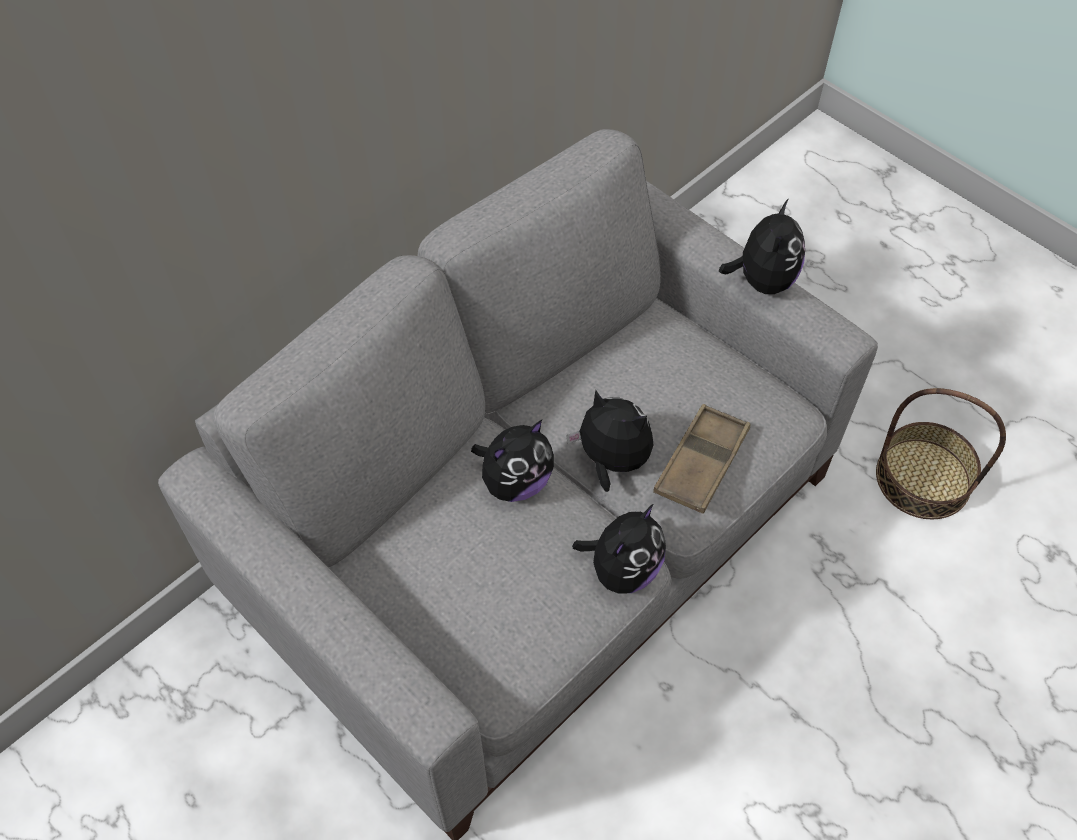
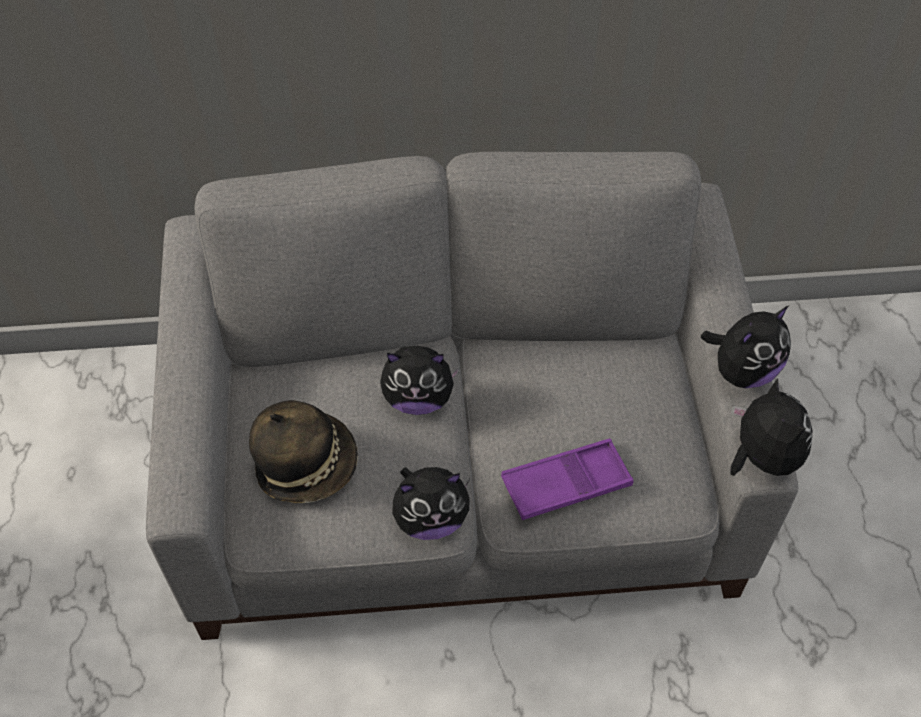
camera: 40 degrees right, 0 degrees up
plush toy [566,390,653,492] -> plush toy moved to [730,378,812,476]
brown tray [654,404,751,514] -> purple tray [501,439,634,520]
basket [876,388,1006,519] -> none
none -> hat [249,400,358,503]

